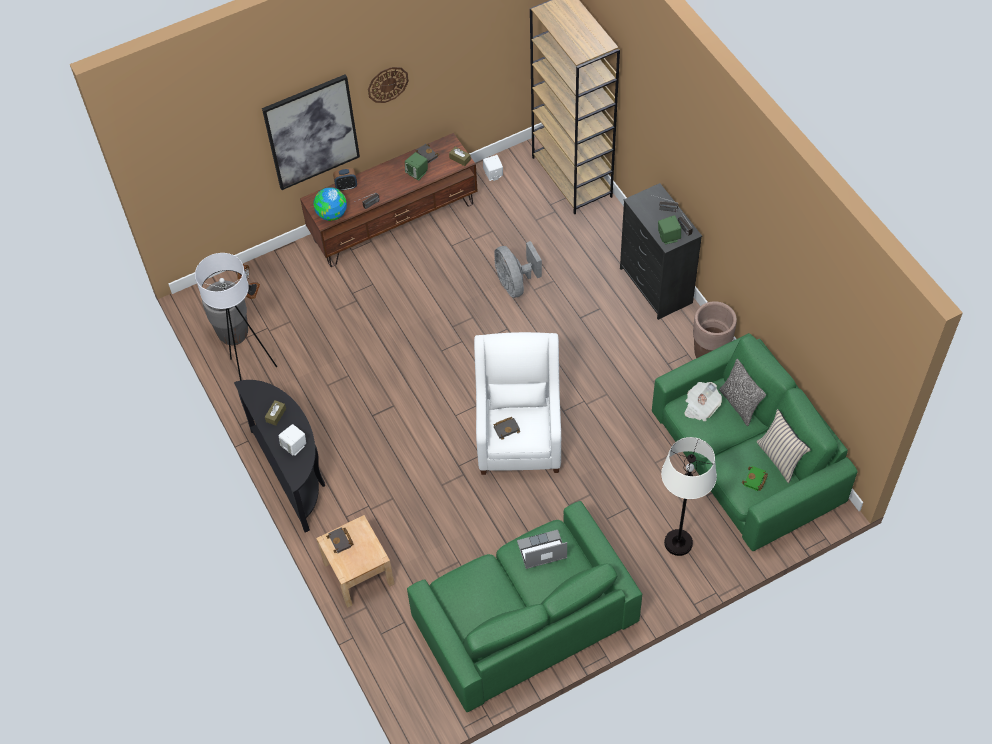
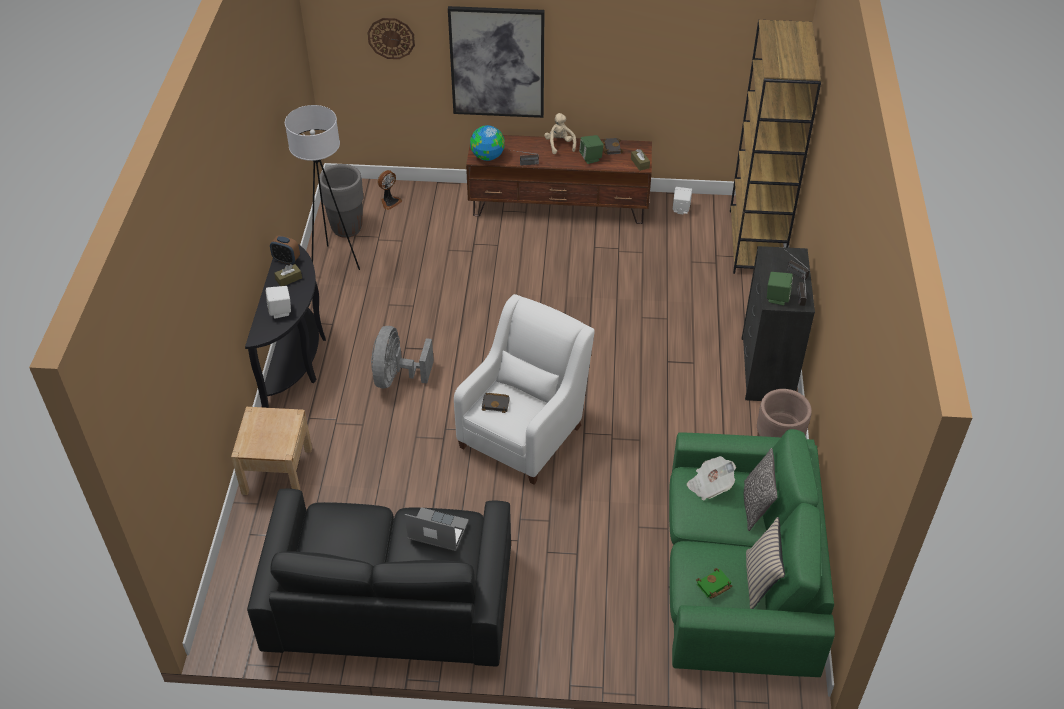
camera: 30 degrees right, 10 degrees down
black book [326,527,353,553] -> none
alarm clock [333,168,357,191] -> alarm clock moved to [270,235,300,264]
wall clock [368,67,409,103] -> wall clock moved to [367,18,415,59]
green sofa [407,501,642,712] -> black sofa [247,489,511,666]
grey fan [494,241,542,298] -> grey fan moved to [371,326,434,388]
white floor lamp [661,437,717,556] -> none
none -> beige plush toy [544,113,576,154]

